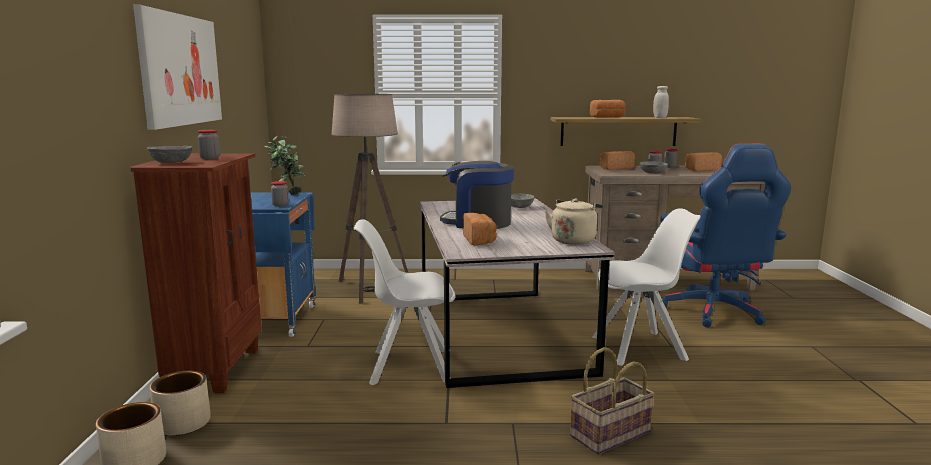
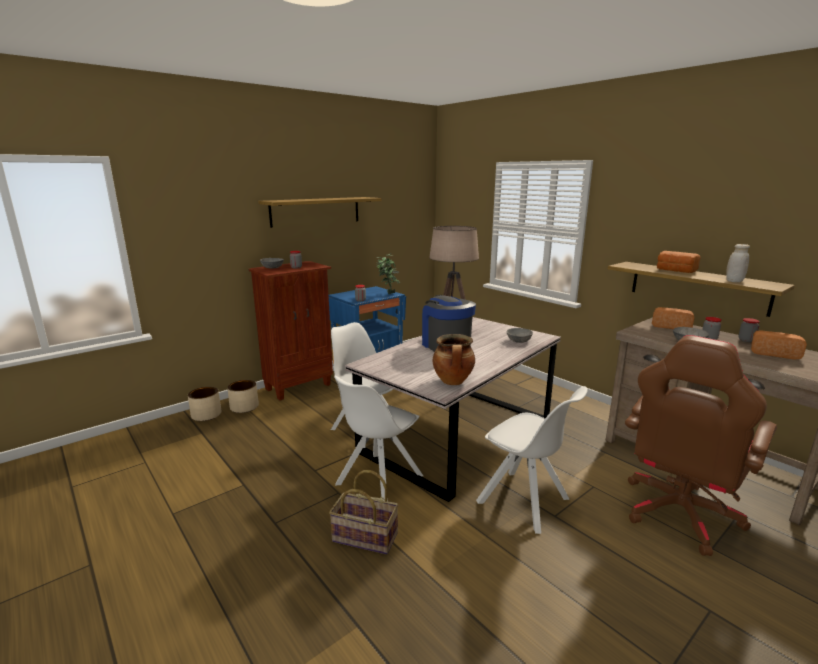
camera: 50 degrees right, 5 degrees up
picture [133,5,222,130] -> shelf [258,197,382,228]
bread [463,213,497,246] -> none
beige kettle [544,199,603,245] -> cooking pot [433,334,475,385]
blue office chair [660,143,791,328] -> brown office chair [625,335,777,556]
none -> white chair [334,376,423,499]

